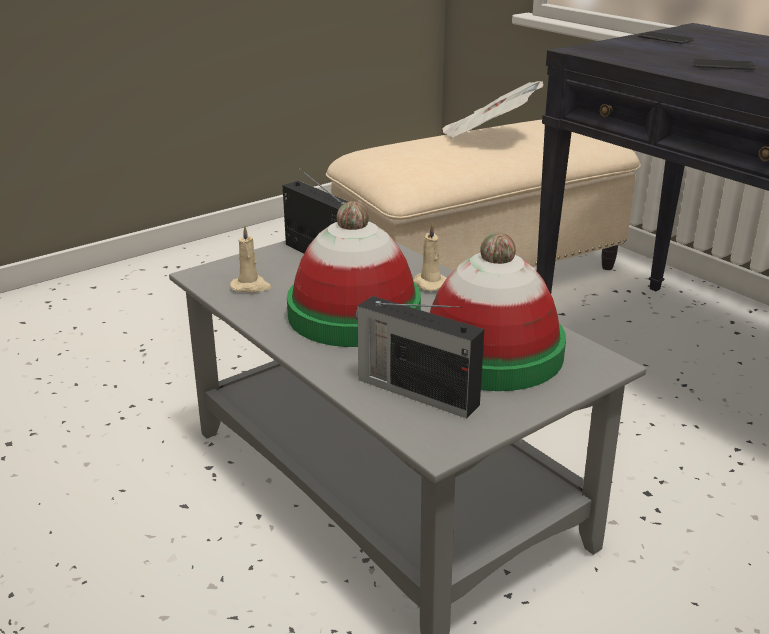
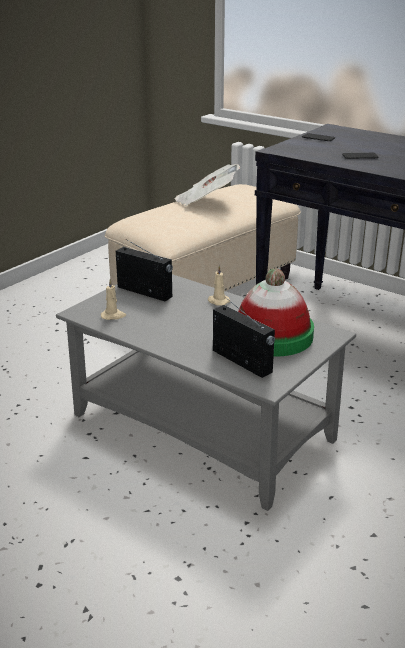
camera: 15 degrees left, 0 degrees up
hat [287,201,421,347] -> none
radio [356,296,484,418] -> radio turned 150 degrees counterclockwise [213,298,275,378]

